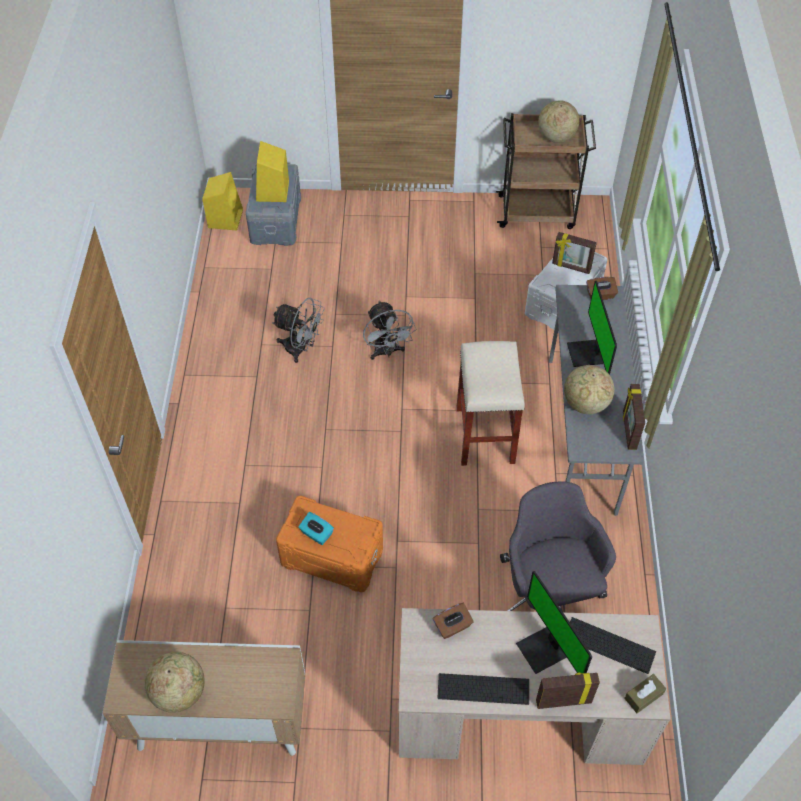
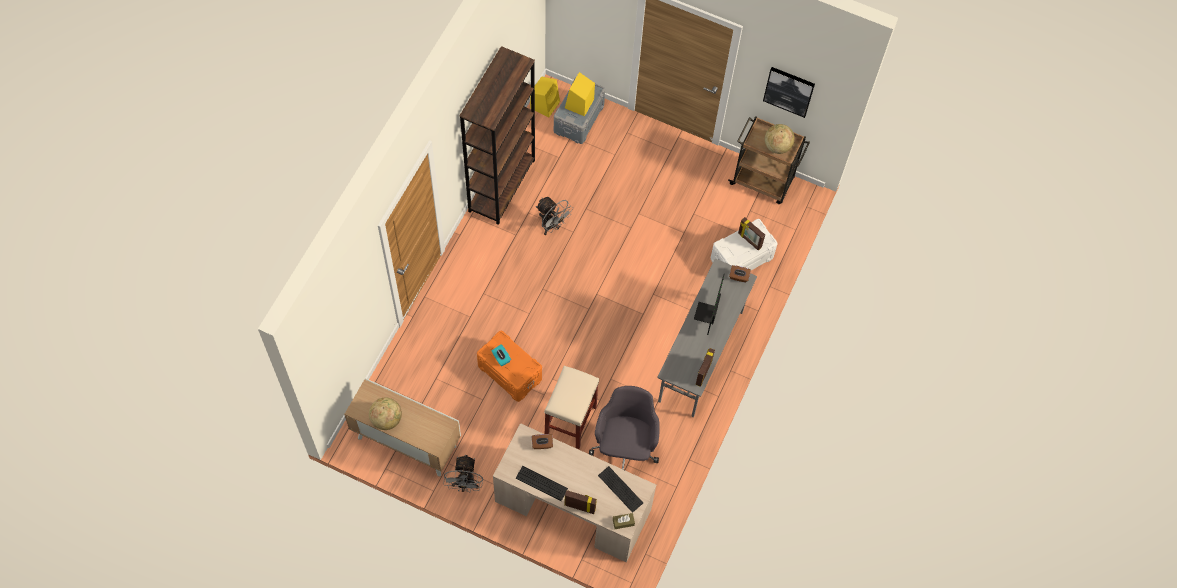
camera: 20 degrees right, 10 degrees up
grey fan [363,301,416,360] -> grey fan moved to [443,454,483,492]
beige stool [456,341,525,466] -> beige stool moved to [544,366,599,449]
monitor [516,571,592,674] -> none
globe [564,365,614,414] -> none
none -> brown bookcase [459,46,535,225]
none -> picture [763,67,815,118]

